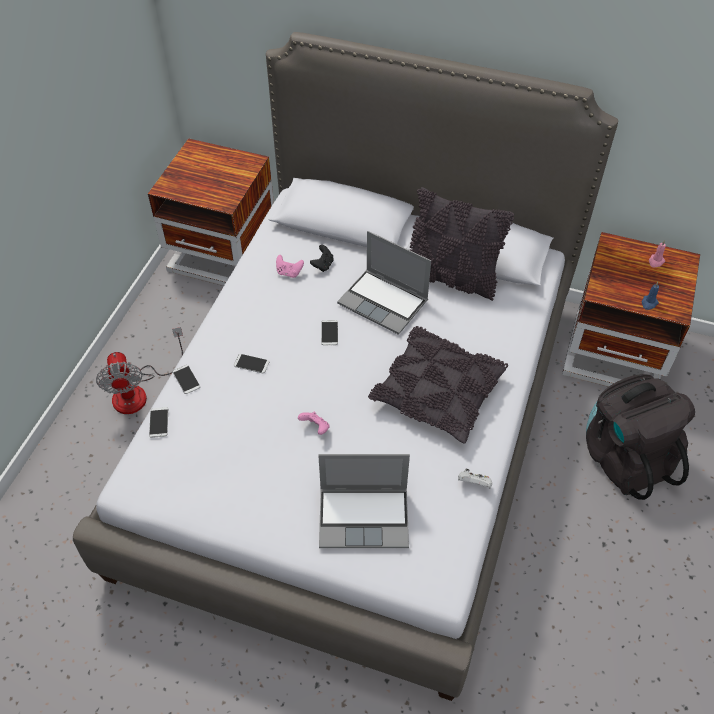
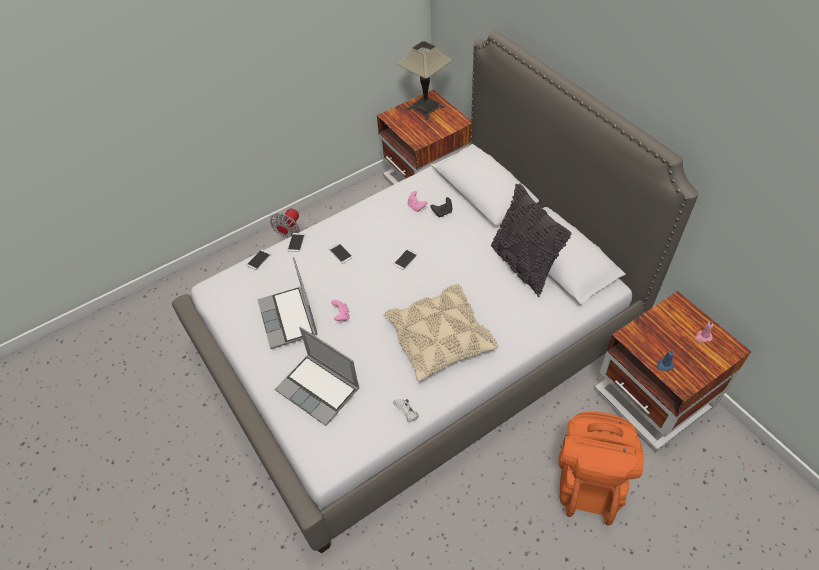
camera: 40 degrees right, 0 degrees up
laptop [337,231,431,335] -> laptop moved to [257,257,318,349]
black pillow [368,326,508,444] -> beige pillow [383,284,499,381]
black backpack [586,374,695,500] -> orange backpack [558,412,644,525]
none -> table lamp [397,41,452,120]

